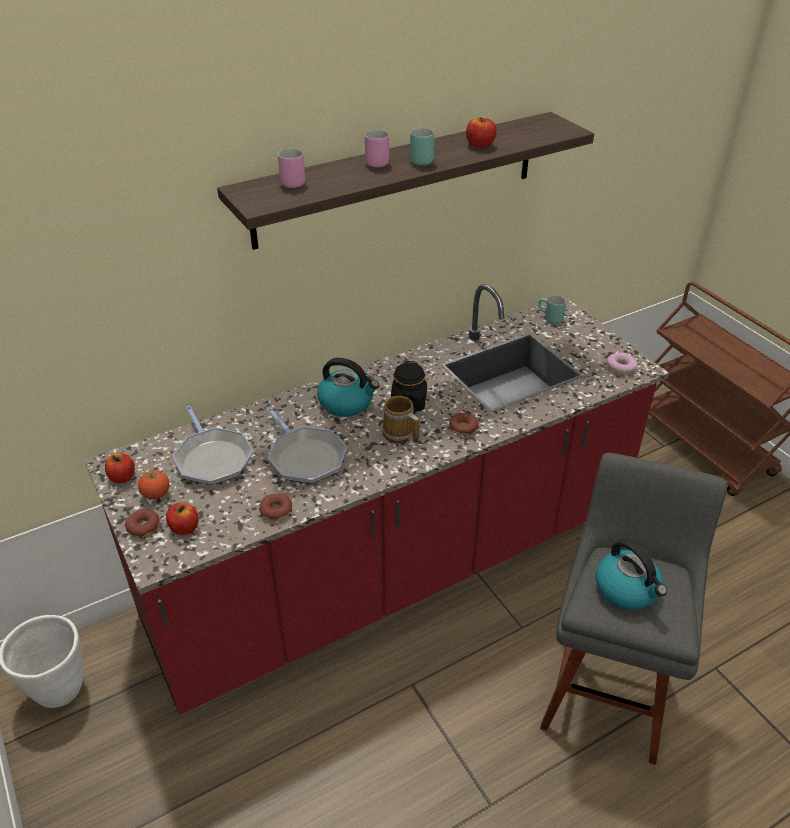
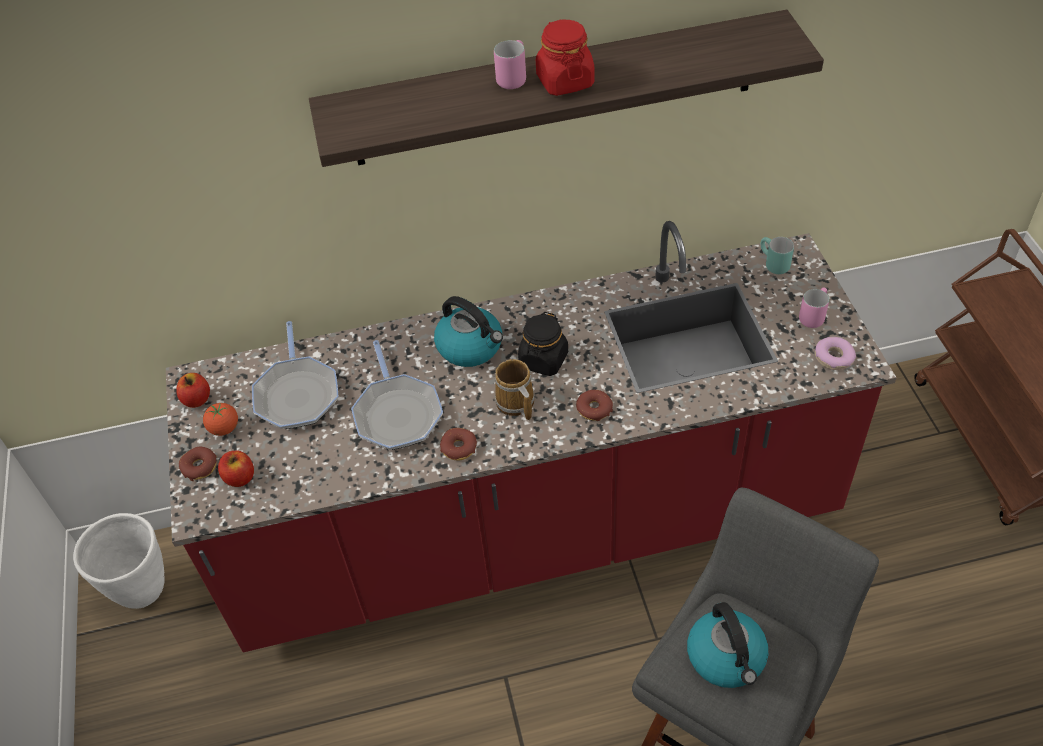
camera: 20 degrees right, 10 degrees up
donut [259,494,292,521] -> donut moved to [440,428,477,461]
pink mug [278,148,305,188] -> pink mug moved to [799,287,829,328]
turquoise mug [410,128,435,165] -> red jar [536,20,595,96]
apple [466,117,497,148] -> none

